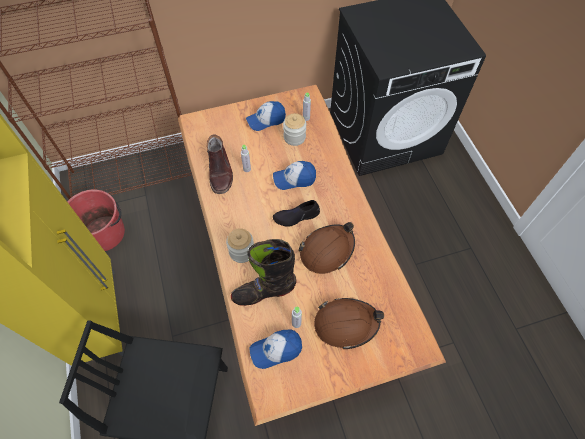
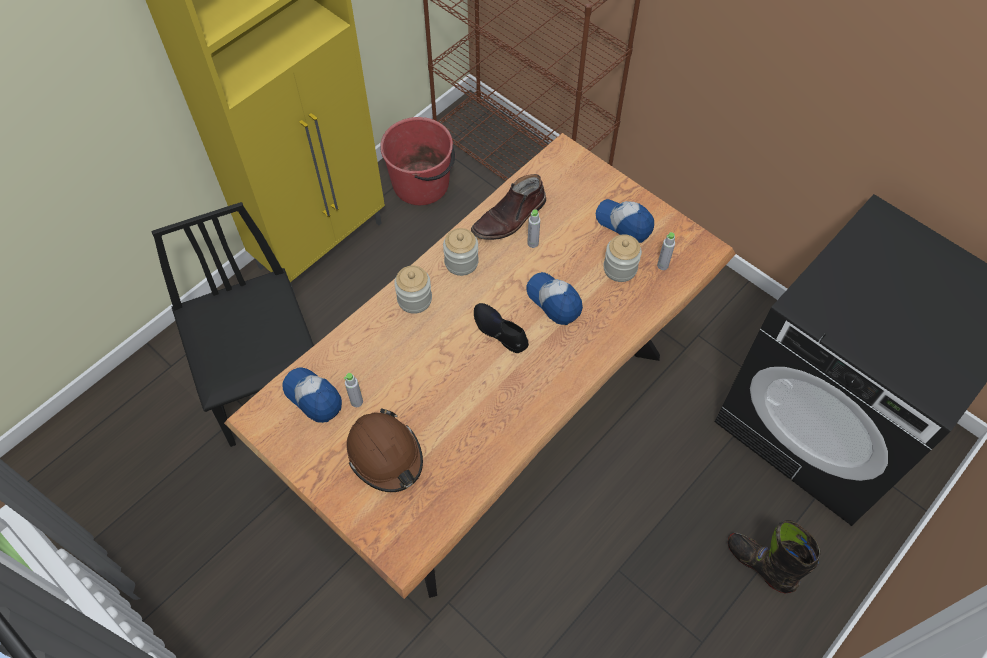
camera: 60 degrees right, 0 degrees up
black boot [231,239,297,306] -> black boot moved to [728,520,820,593]
brown hard hat [298,222,355,274] -> none
none -> jar [443,228,479,276]

